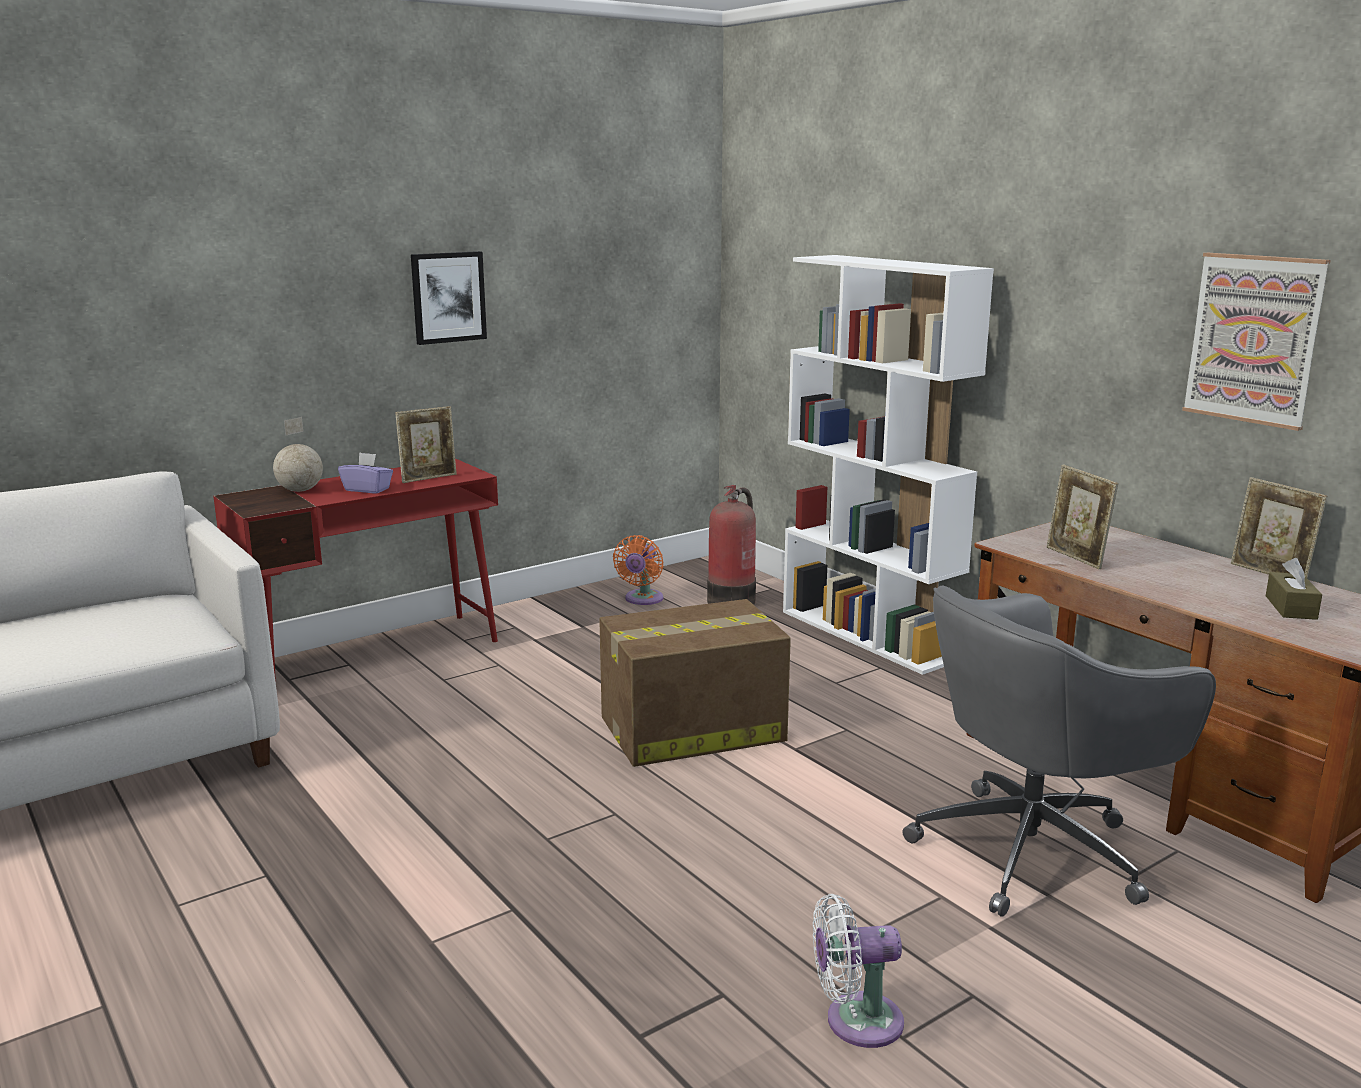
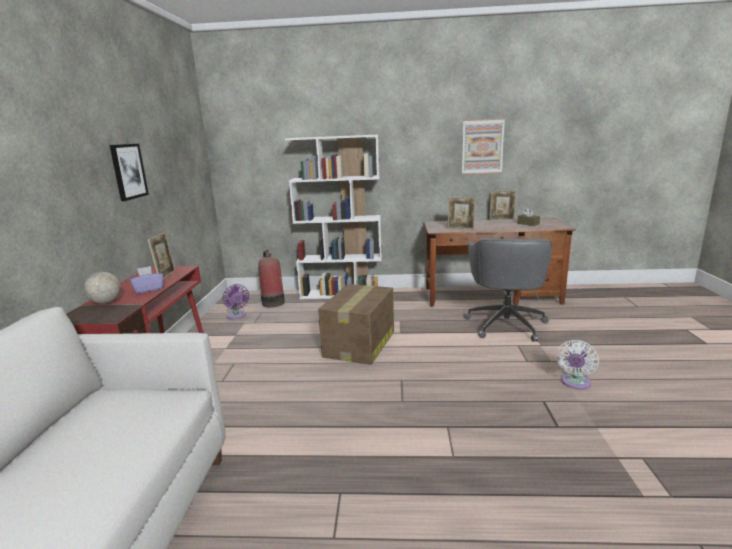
camera: 50 degrees left, 0 degrees up
orange fan [613,535,664,605] -> purple fan [222,284,249,320]

